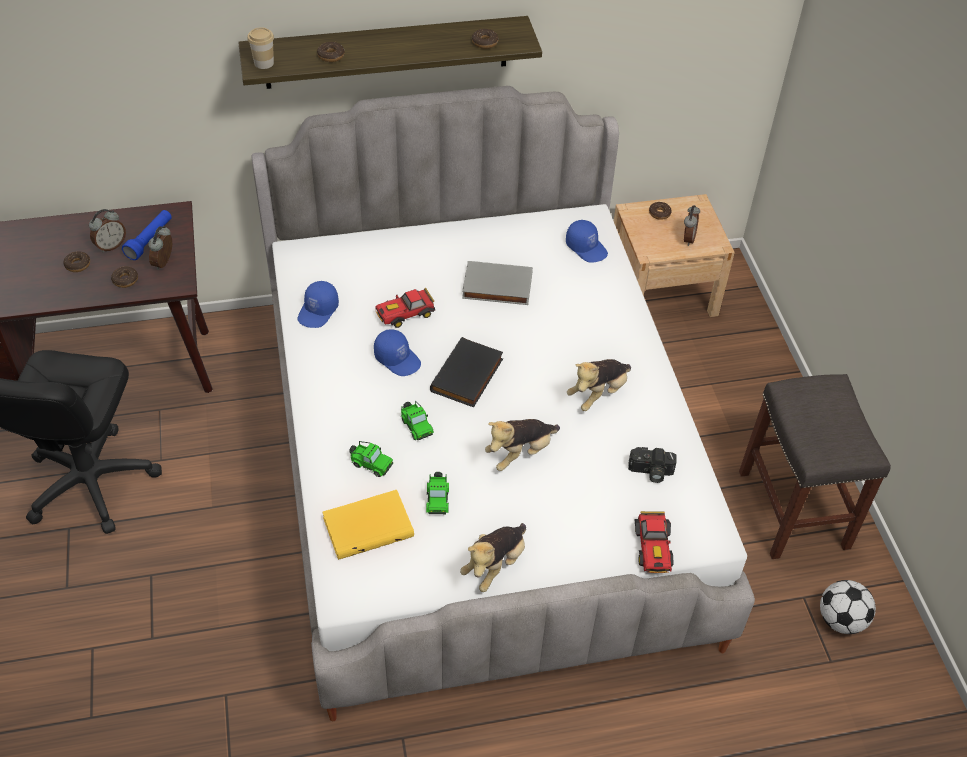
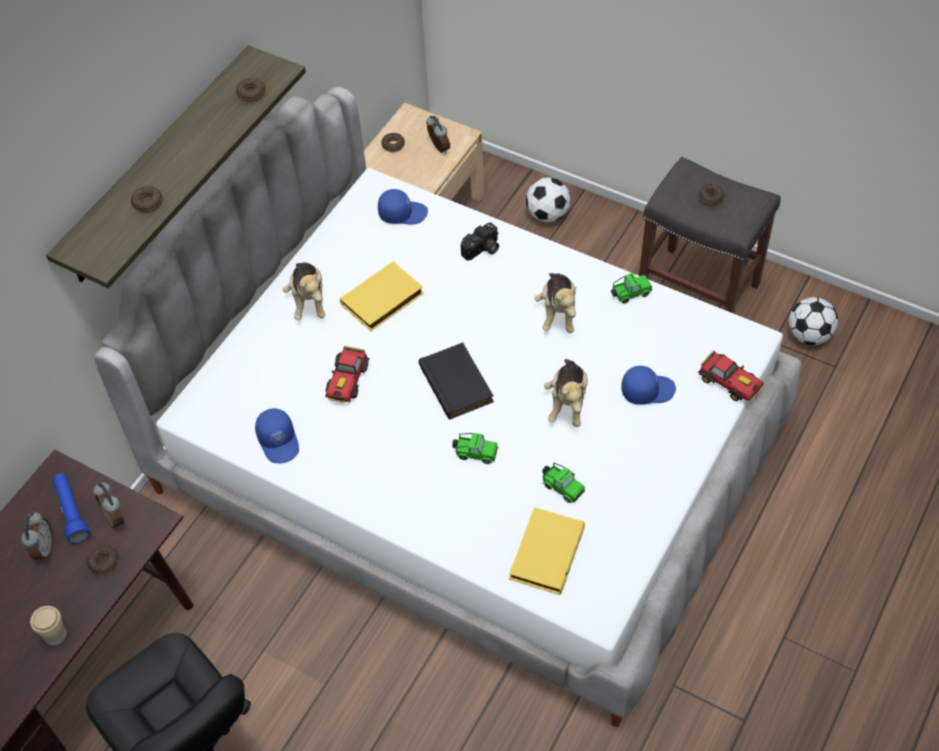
camera: 45 degrees left, 5 degrees up
donut [63,251,90,272] -> donut moved to [699,184,725,205]
cup [247,27,274,69] -> cup moved to [30,606,67,646]
toy car [349,441,393,477] -> toy car moved to [611,273,652,304]
blue cap [374,329,421,376] -> blue cap moved to [621,366,676,405]
plush toy [460,523,526,592] -> plush toy moved to [283,262,325,320]
grey book [462,261,533,305] -> yellow book [340,261,424,331]
camera [628,447,676,483] -> camera moved to [461,222,499,261]
none -> football [526,177,571,222]

